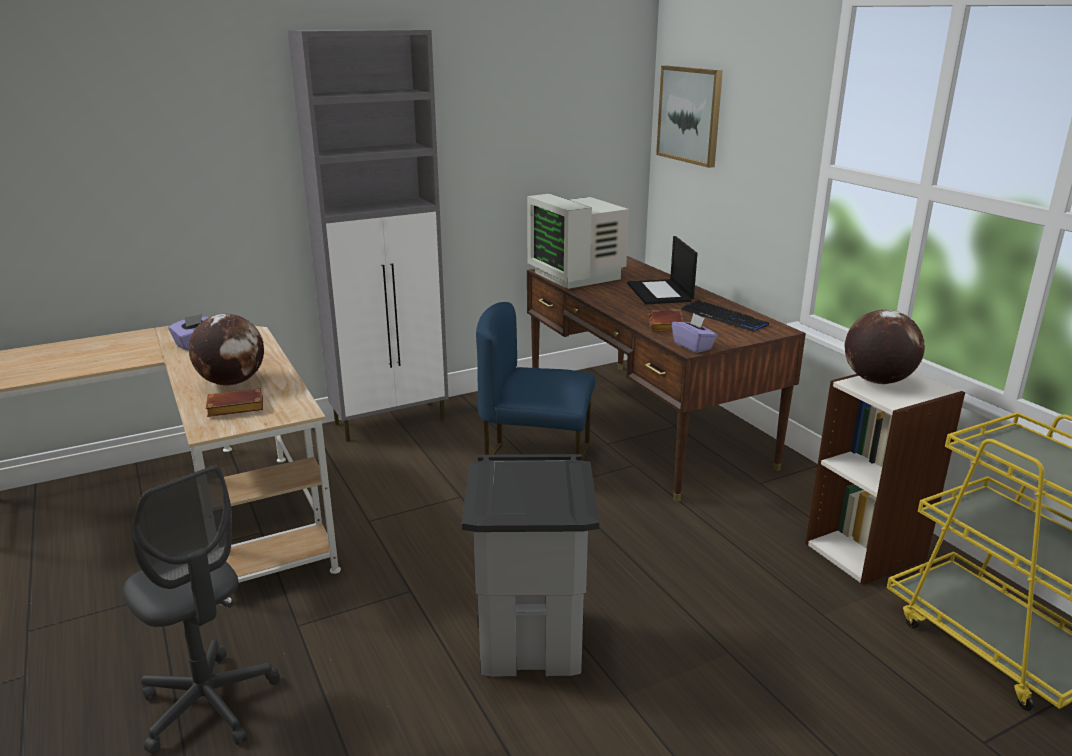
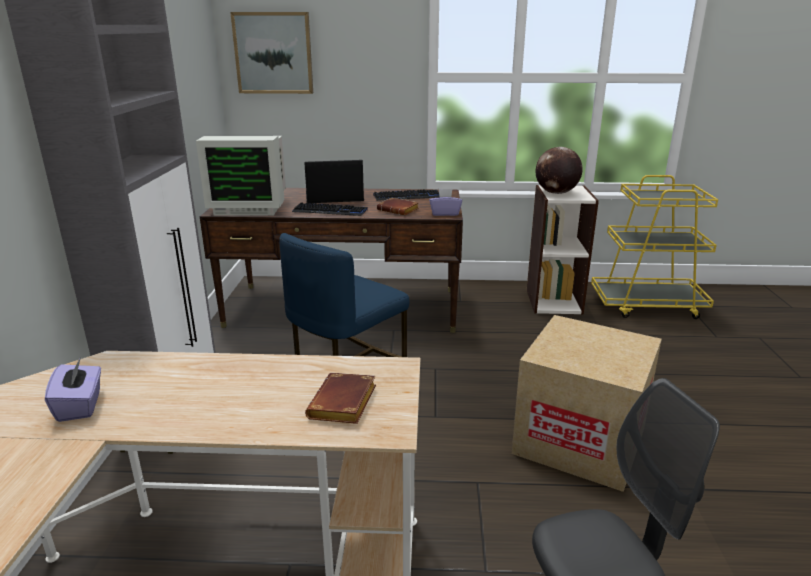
camera: 60 degrees left, 0 degrees up
globe [189,314,264,386] -> none
grey trash can [462,454,599,677] -> cardboard box [512,315,662,492]
laptop [627,236,698,304] -> laptop turned 150 degrees clockwise [304,160,364,203]
none -> keyboard [292,202,368,216]

